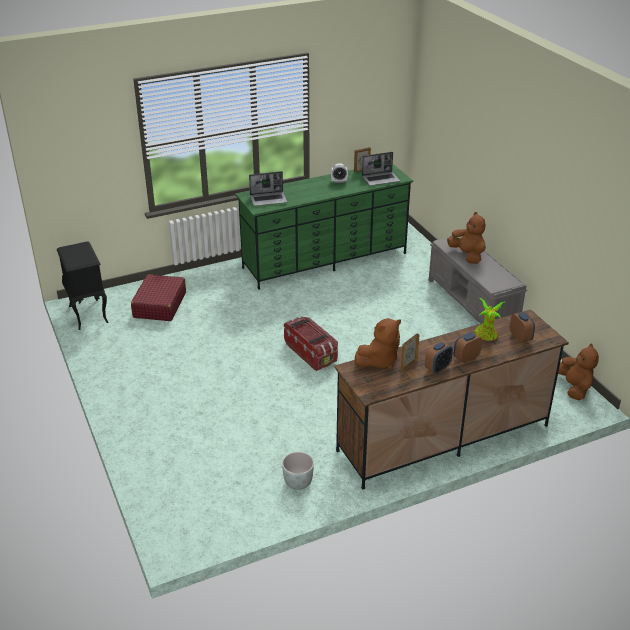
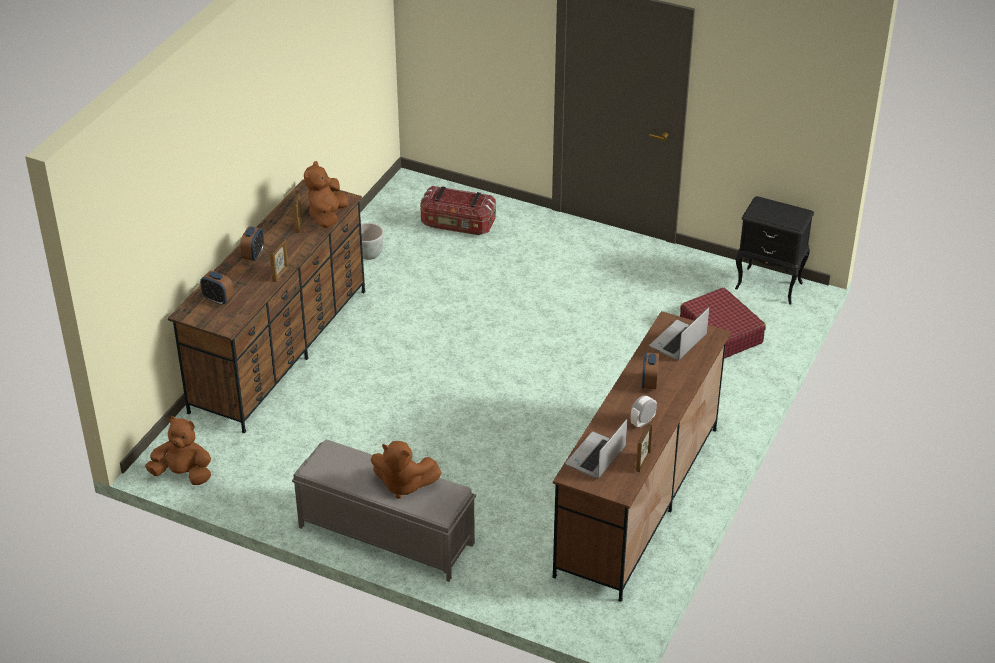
camera: 140 degrees right, 5 degrees up
green dresser [235,164,413,290] -> brown dresser [552,311,731,602]
storage box [284,316,338,371] -> storage box moved to [420,186,496,235]
alarm clock [425,341,453,374] -> alarm clock moved to [642,352,659,389]
potted plant [474,298,505,341] -> none
brown plush toy [558,344,599,400] -> brown plush toy turned 150 degrees clockwise [145,416,211,485]
none -> picture frame [270,239,289,282]

